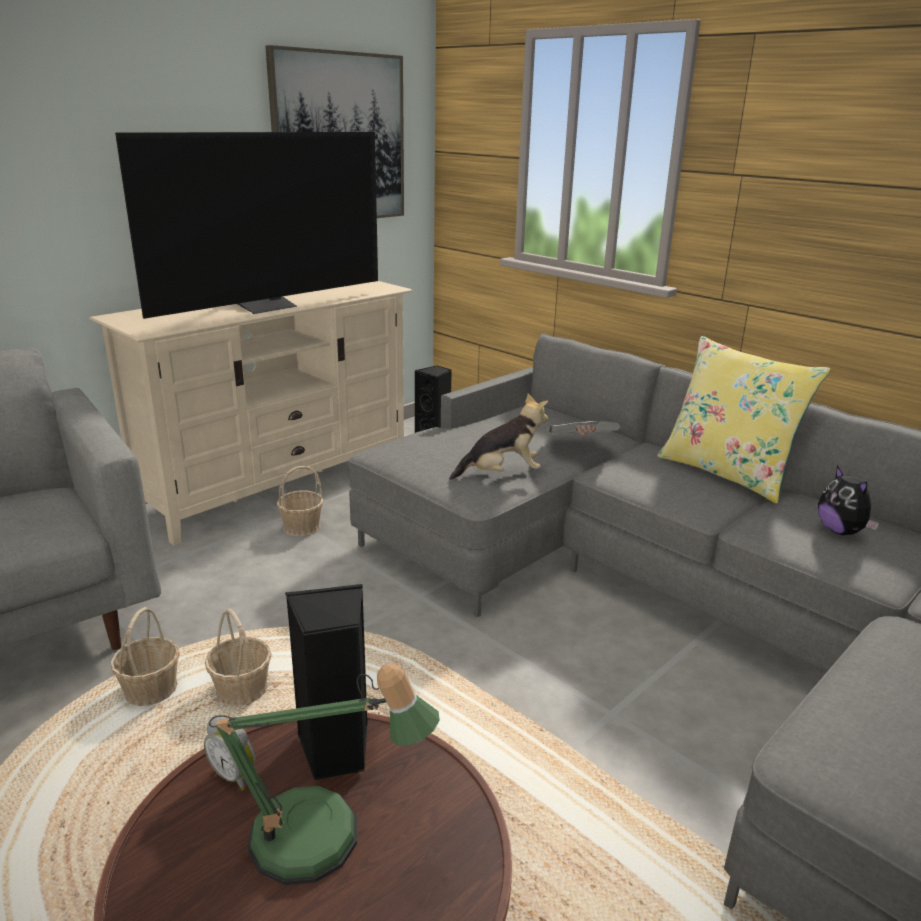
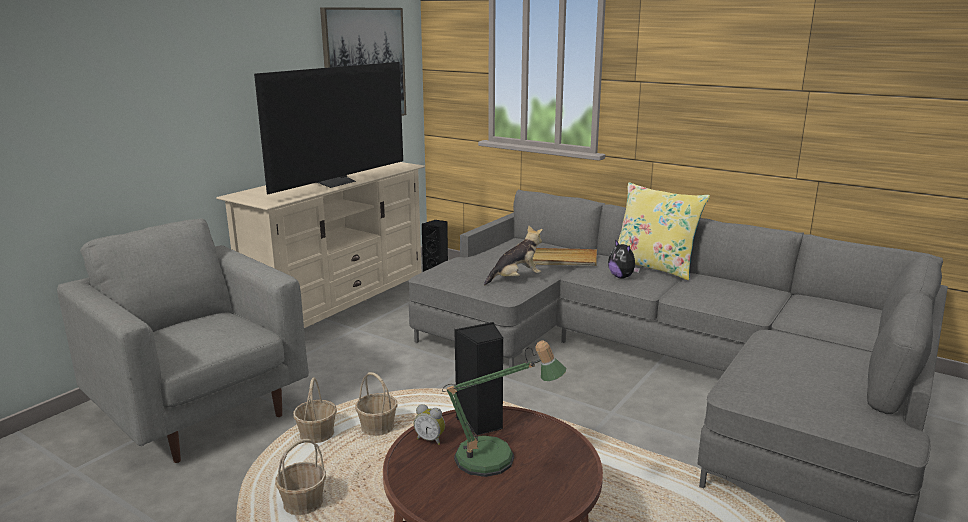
camera: 10 degrees left, 5 degrees down
basket [277,466,324,536] -> basket moved to [275,439,326,515]
newspaper [547,421,621,436] -> beige tray [533,248,597,266]
plush toy [818,466,879,535] -> plush toy moved to [608,240,640,278]

